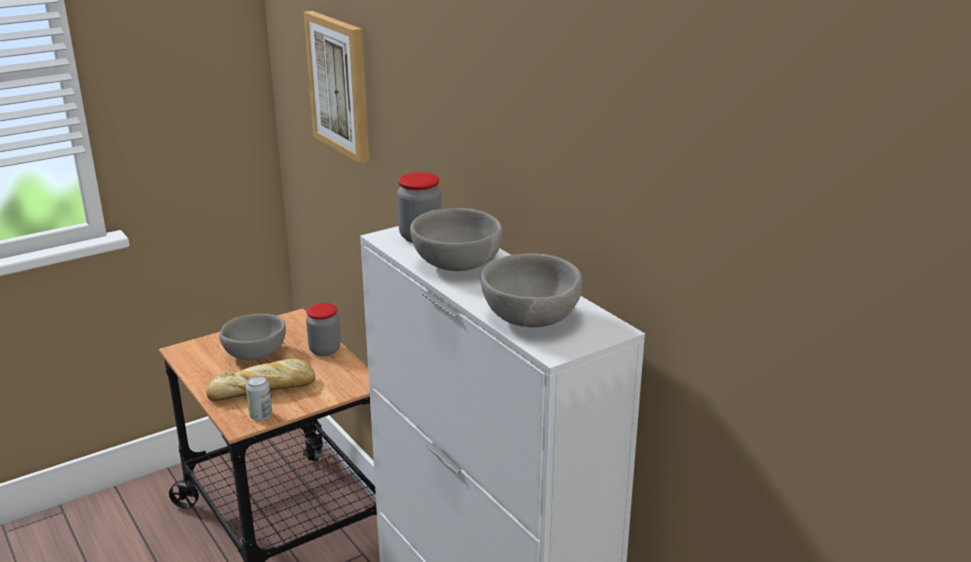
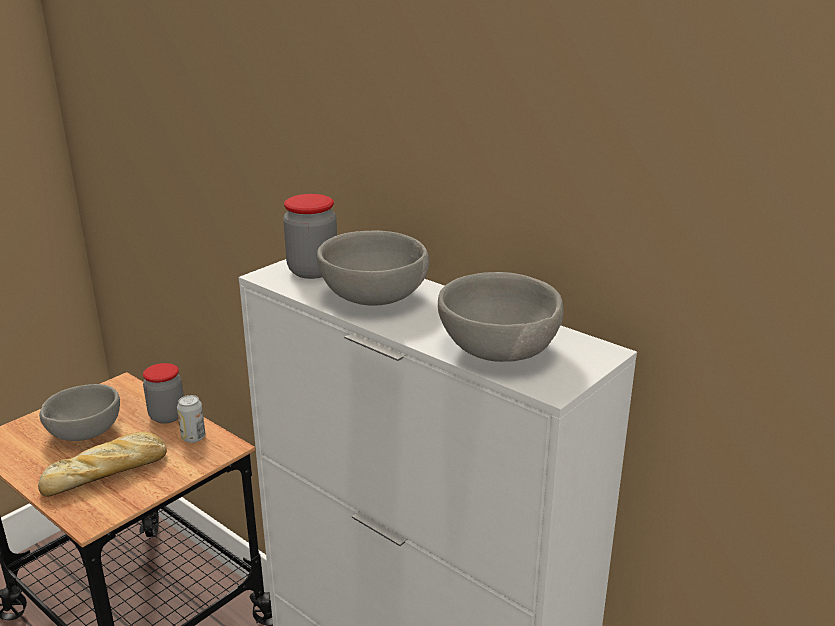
camera: 15 degrees left, 0 degrees up
can [246,376,272,421] -> can moved to [177,395,205,443]
picture [303,11,369,164] -> none

